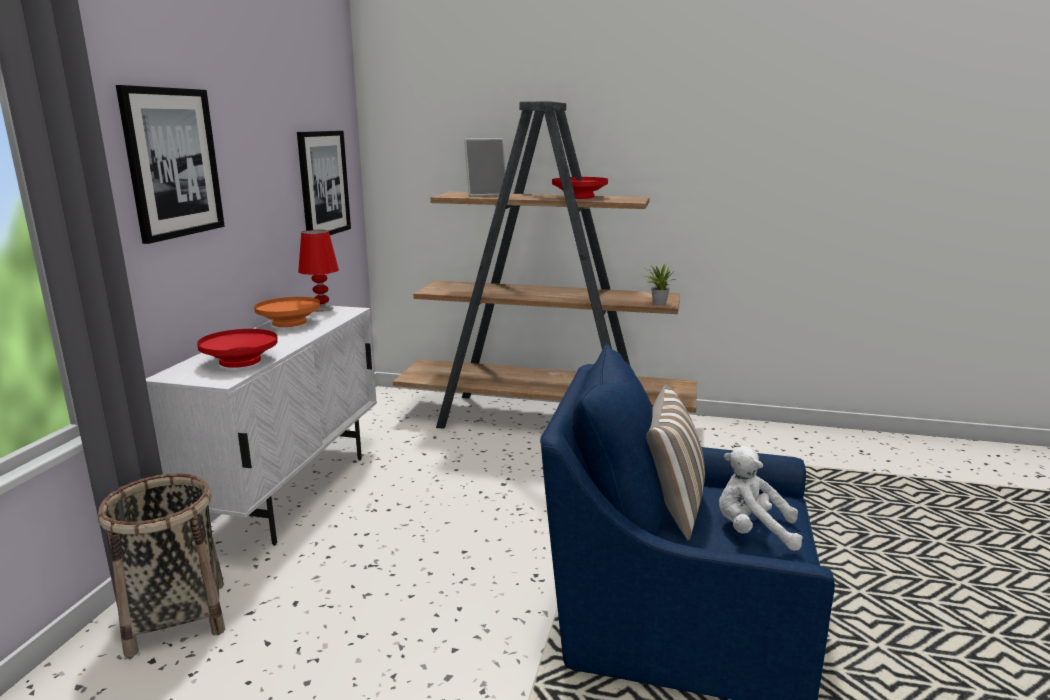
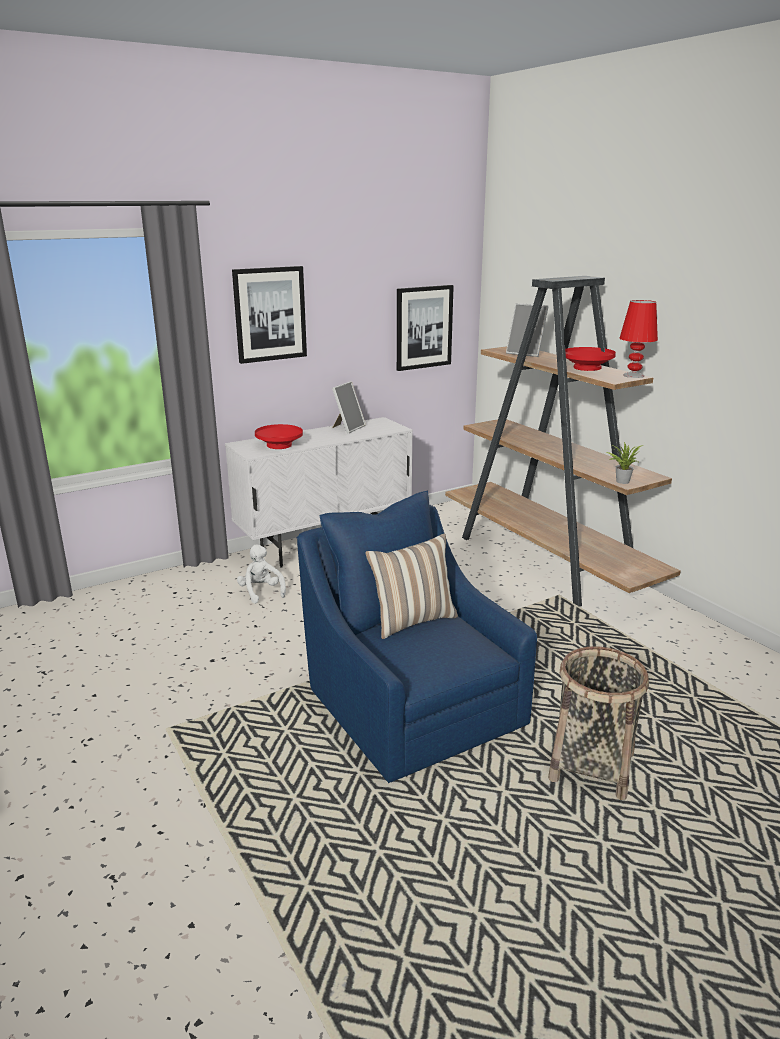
camera: 45 degrees right, 5 degrees up
basket [98,474,225,657] -> basket moved to [548,647,649,800]
orange bowl [254,297,320,327] -> picture frame [332,381,366,434]
red table lamp [298,230,339,312] -> red table lamp moved to [620,300,658,378]
white plush toy [719,446,803,551] -> white plush toy moved to [237,545,286,604]

